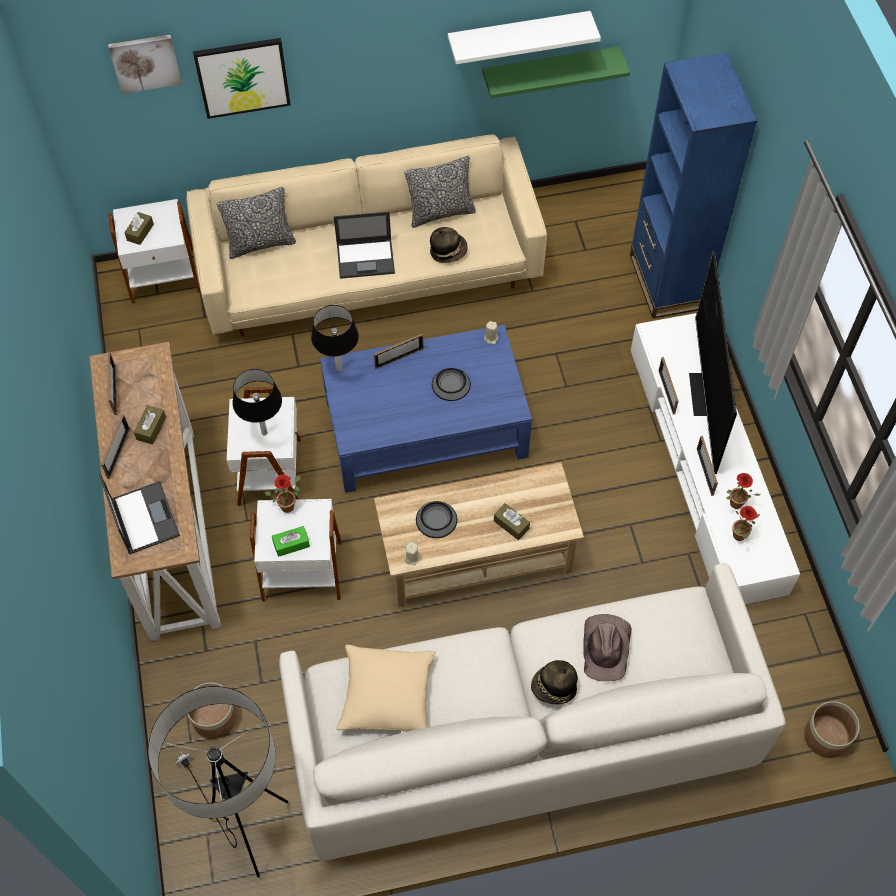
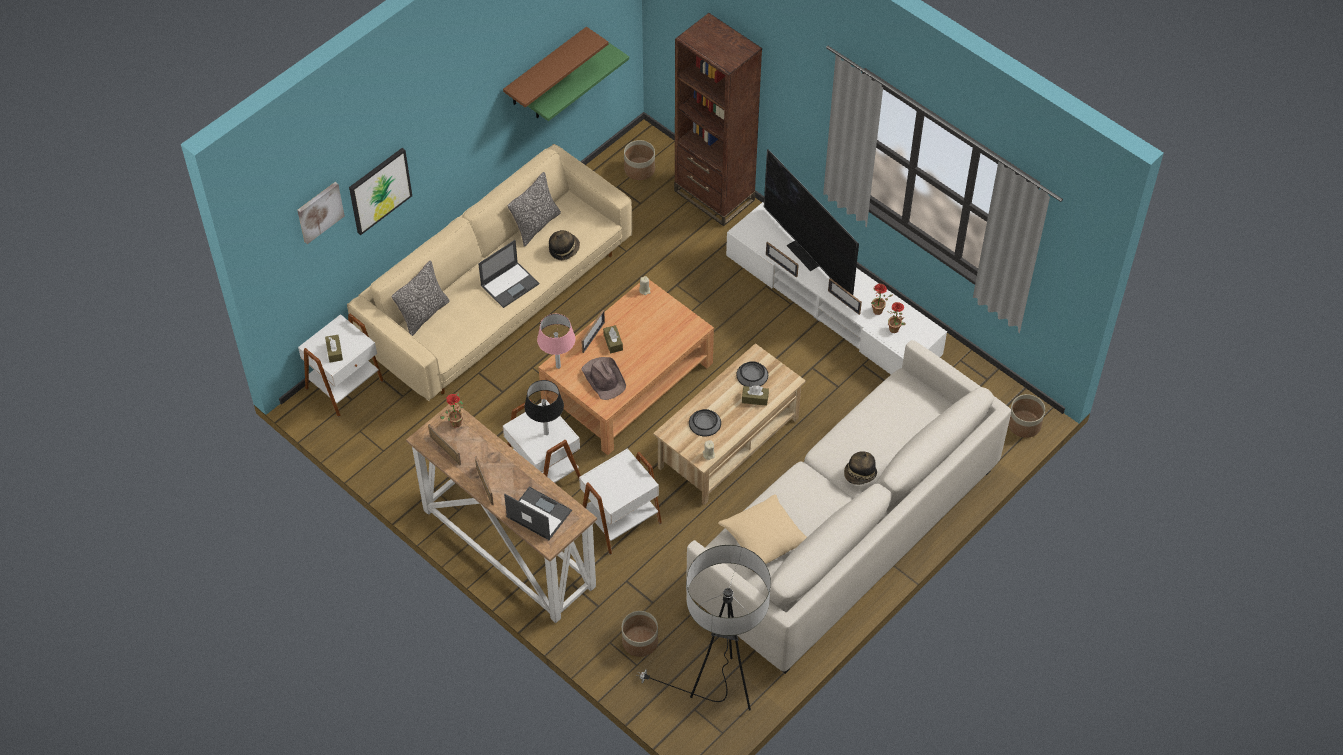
camera: 35 degrees left, 5 degrees down
brown tissue box [134,405,166,444] -> brown tissue box moved to [603,325,623,353]
potted plant [265,474,301,513] -> potted plant moved to [440,392,464,428]
green tissue box [272,526,310,557] -> none
black table lamp [311,305,359,372] -> pink table lamp [537,314,576,369]
blue coffee table [320,325,532,493] -> brown coffee table [538,280,714,455]
bowl [432,368,471,401] -> bowl moved to [736,361,768,387]
white shelf [448,11,601,64] -> brown shelf [503,27,608,107]
brown hat [583,614,632,681] -> brown hat moved to [581,357,626,400]
blue bookcase [630,53,758,319] -> brown bookcase [674,13,762,226]
none -> planter [624,140,655,180]

